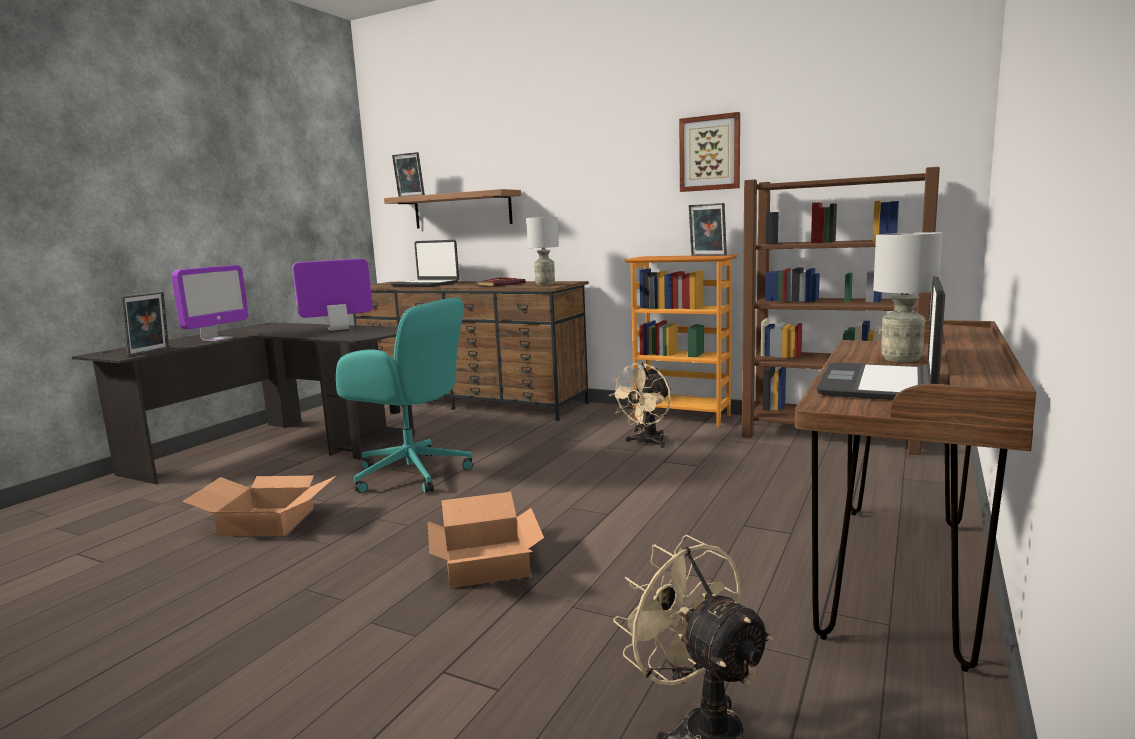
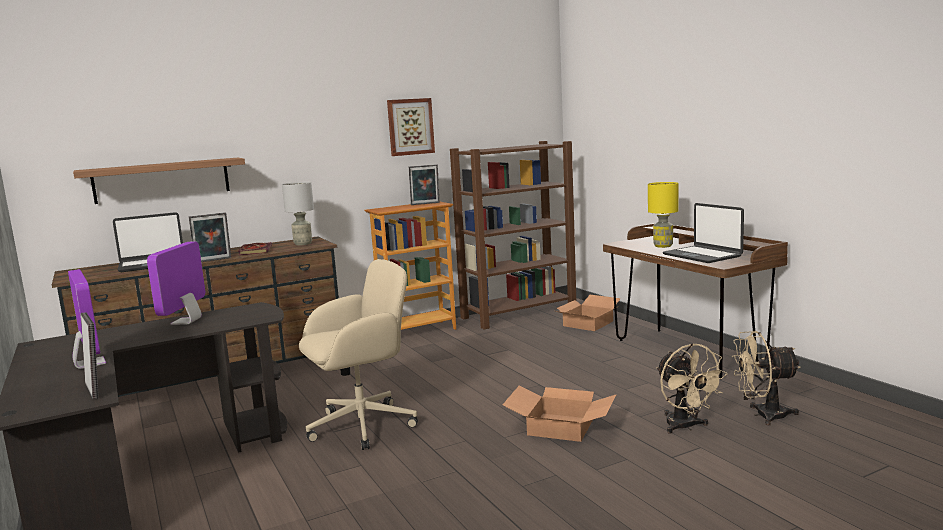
camera: 55 degrees left, 0 degrees up
cardboard box [182,476,336,536] -> cardboard box moved to [556,295,621,331]
turquoise office chair [336,298,473,493] -> beige office chair [299,259,418,450]
picture frame [392,152,425,197] -> picture frame moved to [189,212,231,262]
beige fan [609,363,671,448] -> beige fan moved to [656,343,728,434]
grey table lamp [873,232,943,362] -> yellow table lamp [648,182,678,248]

